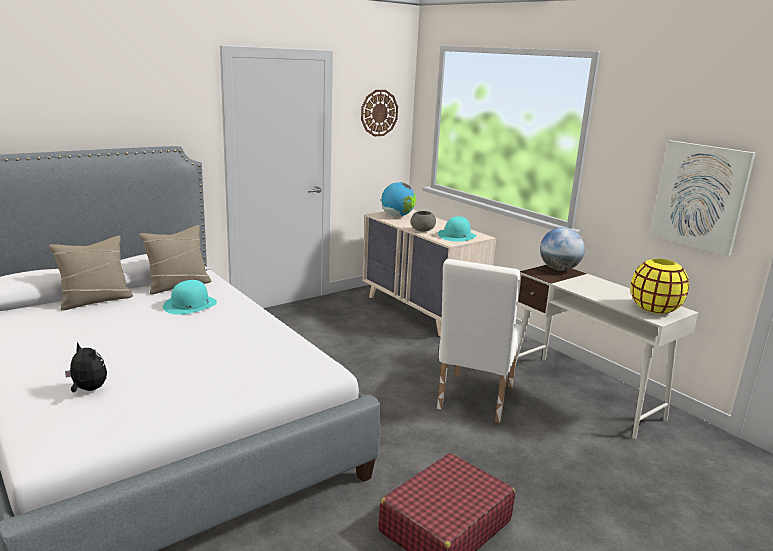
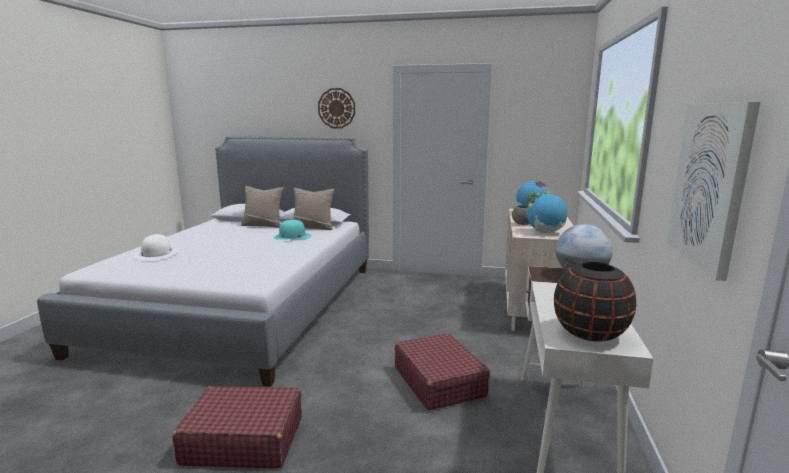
camera: 50 degrees right, 5 degrees down
plush toy [65,342,107,392] -> white hat [134,234,179,261]
wall clock [361,90,398,136] -> wall clock moved to [318,88,355,128]
white chair [436,259,522,423] -> red suitcase [395,333,490,410]
turquoise hat [438,216,477,242] -> globe [526,193,568,233]
yellow vase [631,259,689,314] -> black vase [554,262,636,342]

